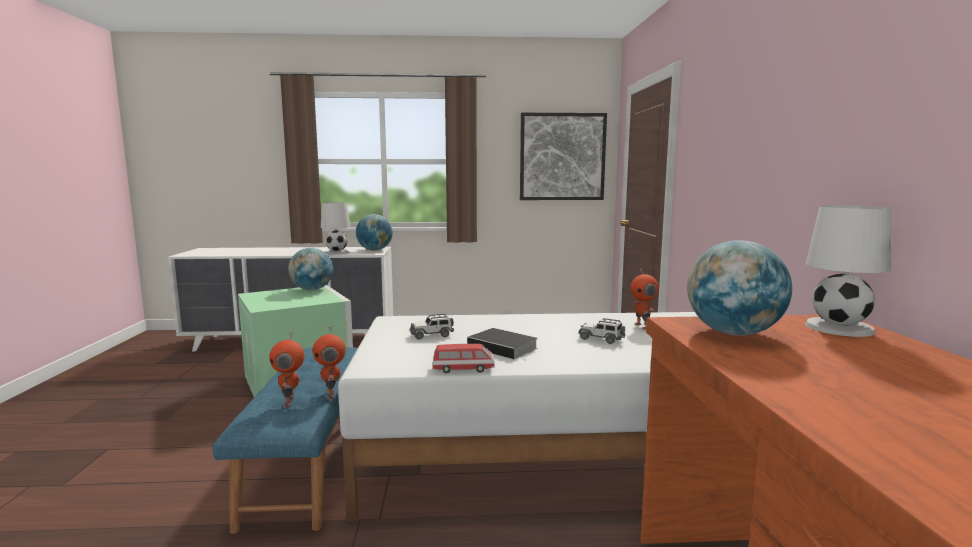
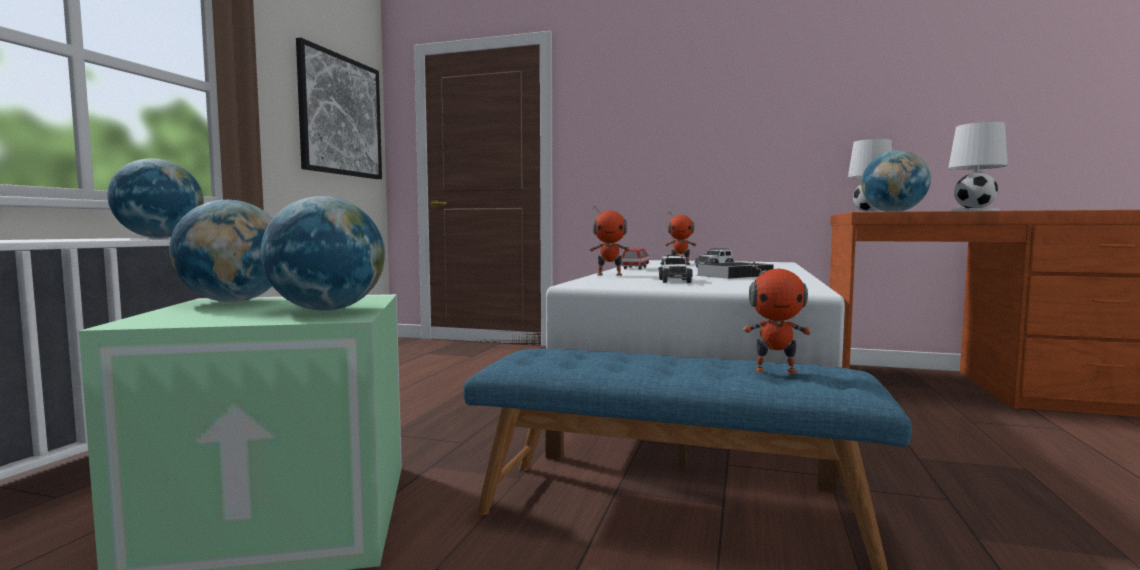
camera: 70 degrees left, 5 degrees down
toy robot [313,327,346,400] -> toy robot moved to [589,205,630,276]
white table lamp [321,202,350,254] -> white table lamp moved to [948,122,1008,211]
toy car [432,344,495,373] -> toy car moved to [621,248,650,270]
none -> globe [261,196,385,311]

